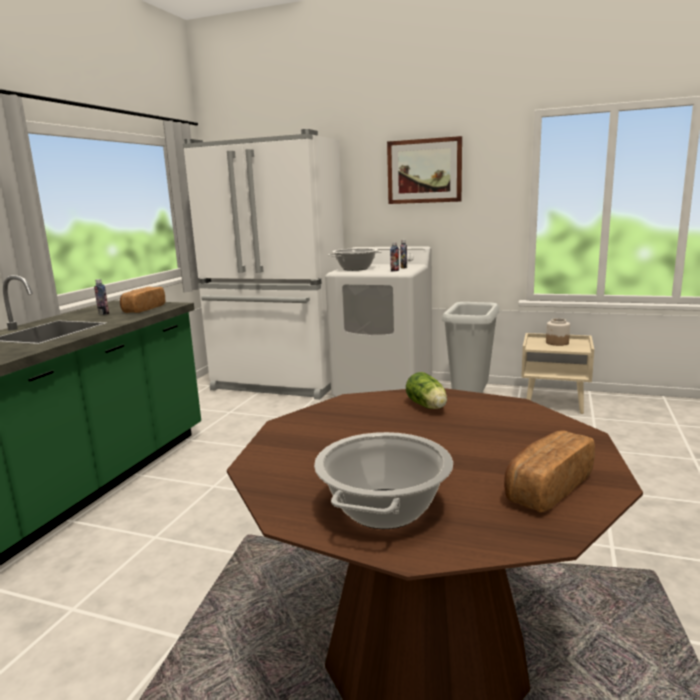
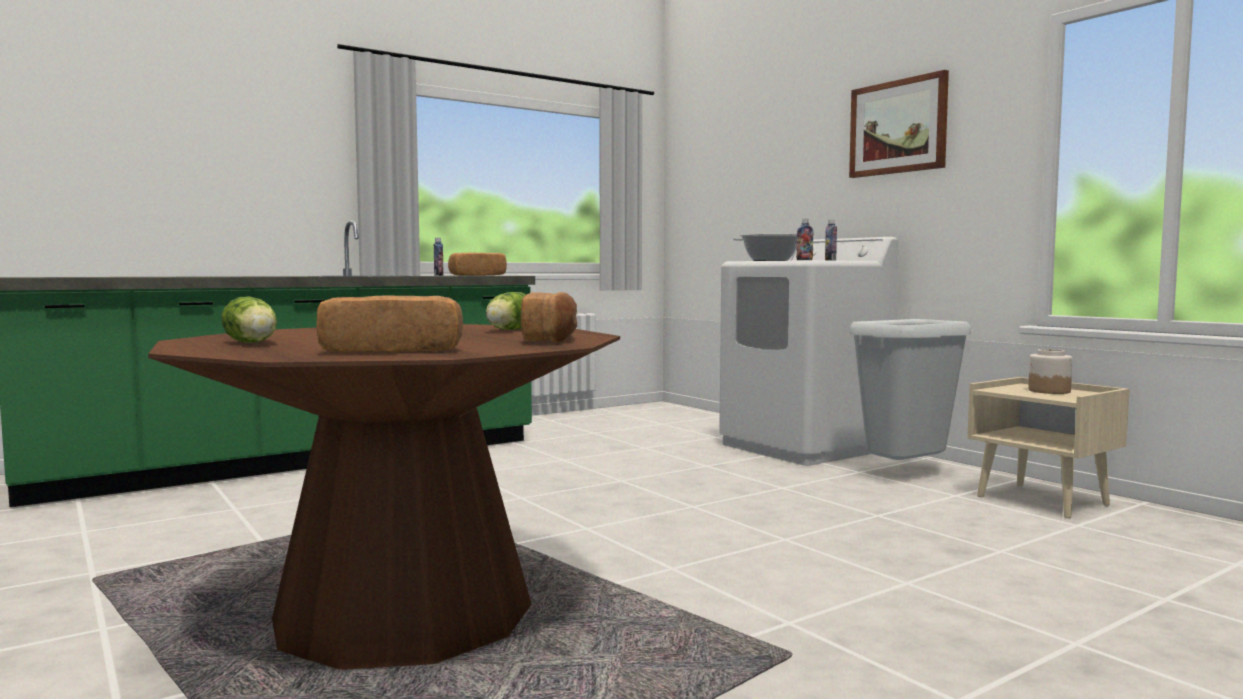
camera: 35 degrees right, 10 degrees down
white fridge [183,129,344,400] -> none
cooking pot [314,432,453,529] -> lettuce [221,296,277,343]
none -> bread [521,292,577,343]

